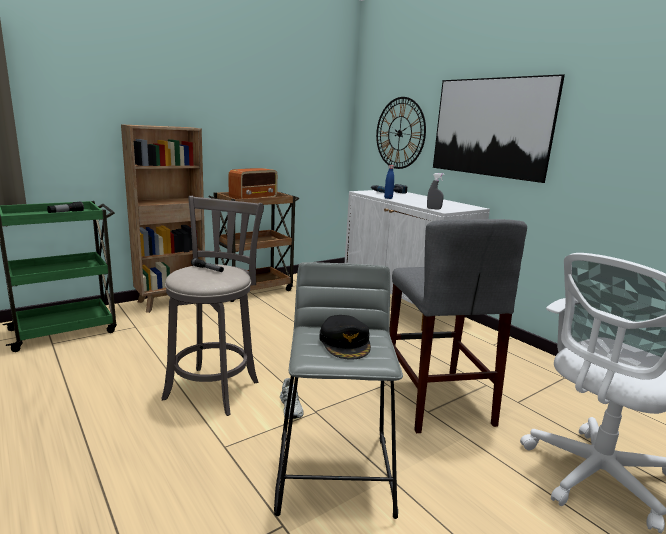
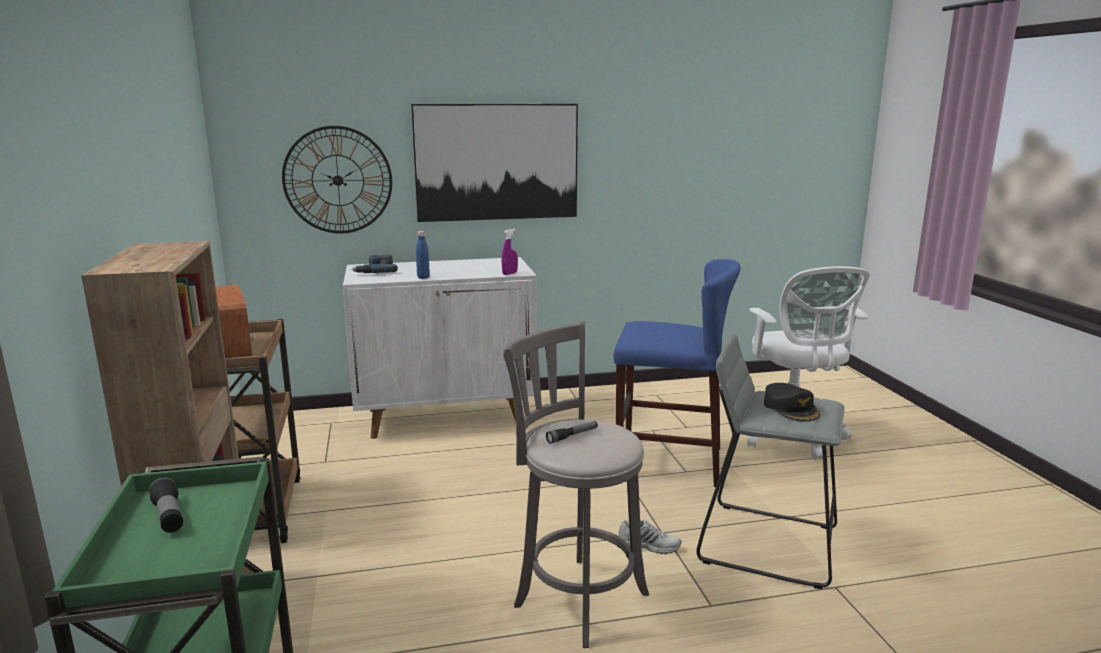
camera: 65 degrees left, 0 degrees up
black cap [319,315,371,360] -> black cap turned 60 degrees clockwise [764,383,820,422]
grey stool [390,219,527,433] -> blue stool [613,259,741,487]
grey spray bottle [427,173,444,210] -> purple spray bottle [502,229,518,275]

